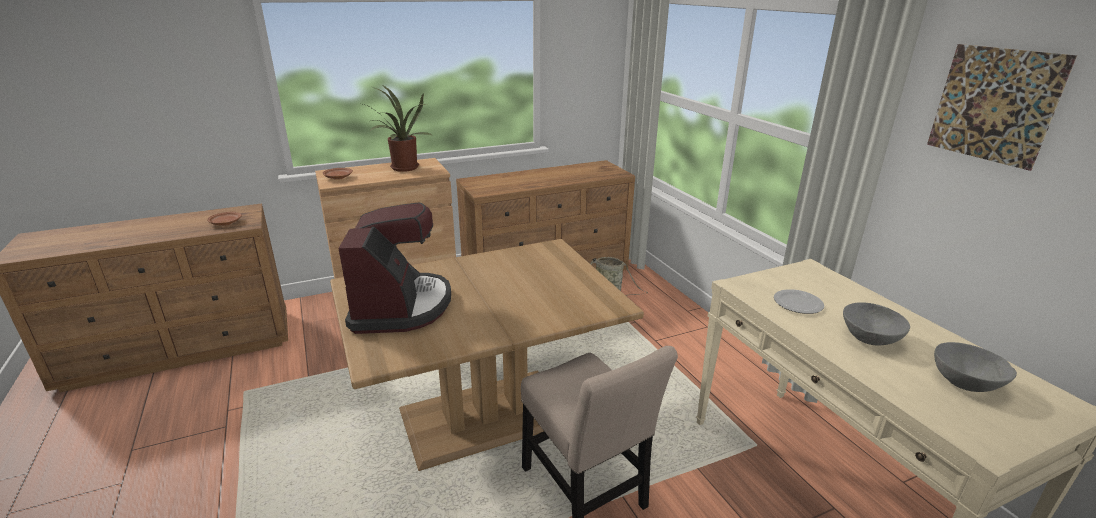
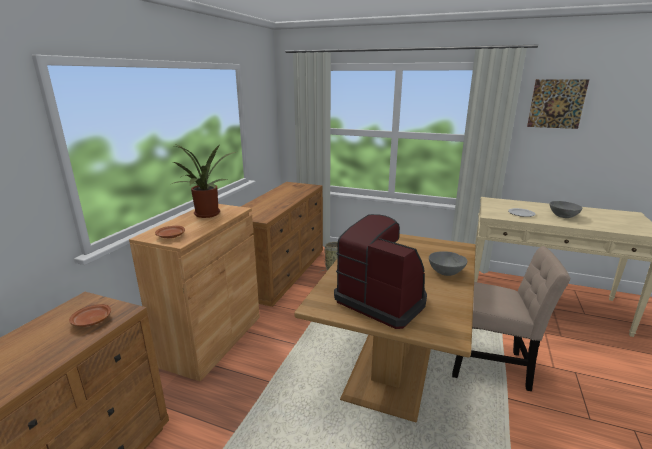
camera: 45 degrees left, 5 degrees down
grey bowl [934,342,1017,392] -> grey bowl moved to [429,251,467,276]

